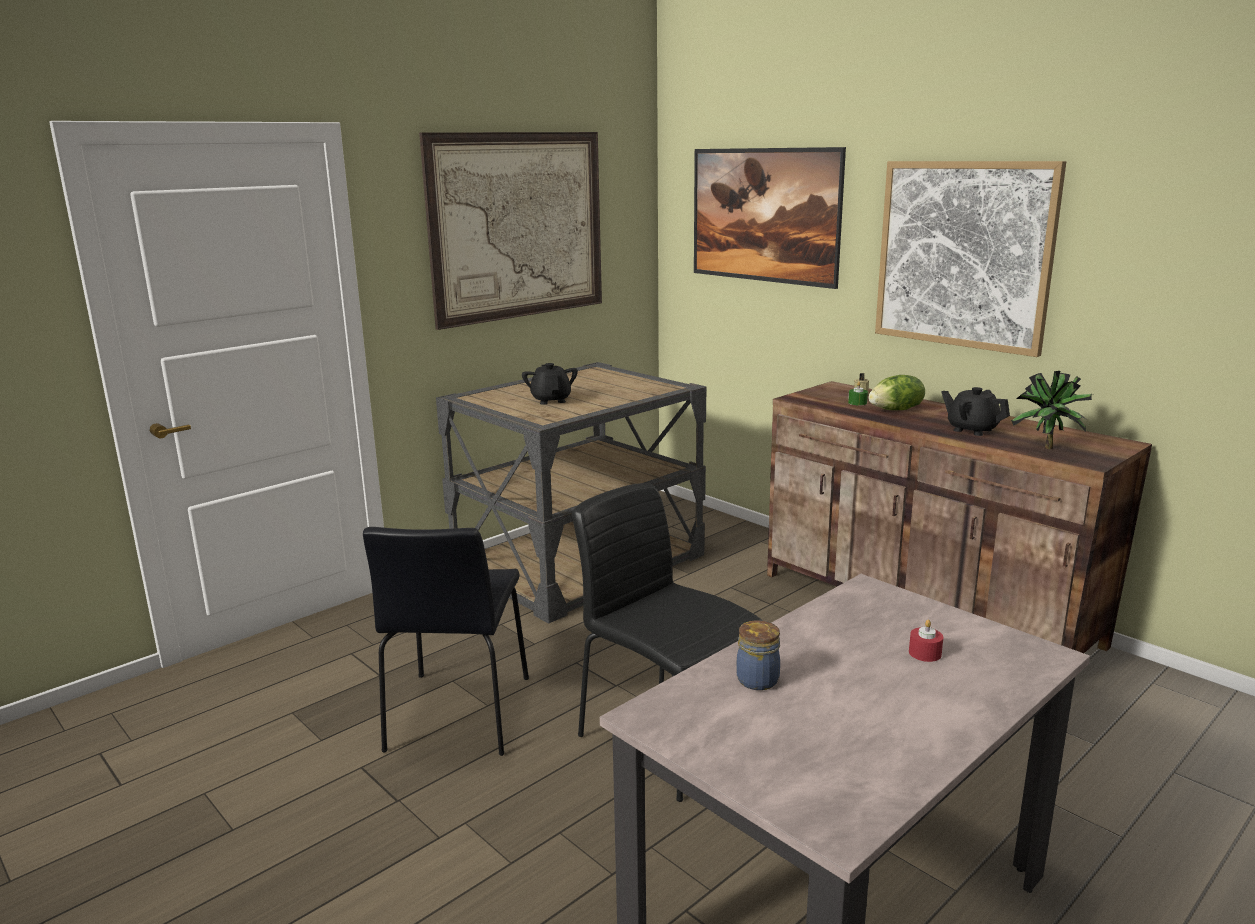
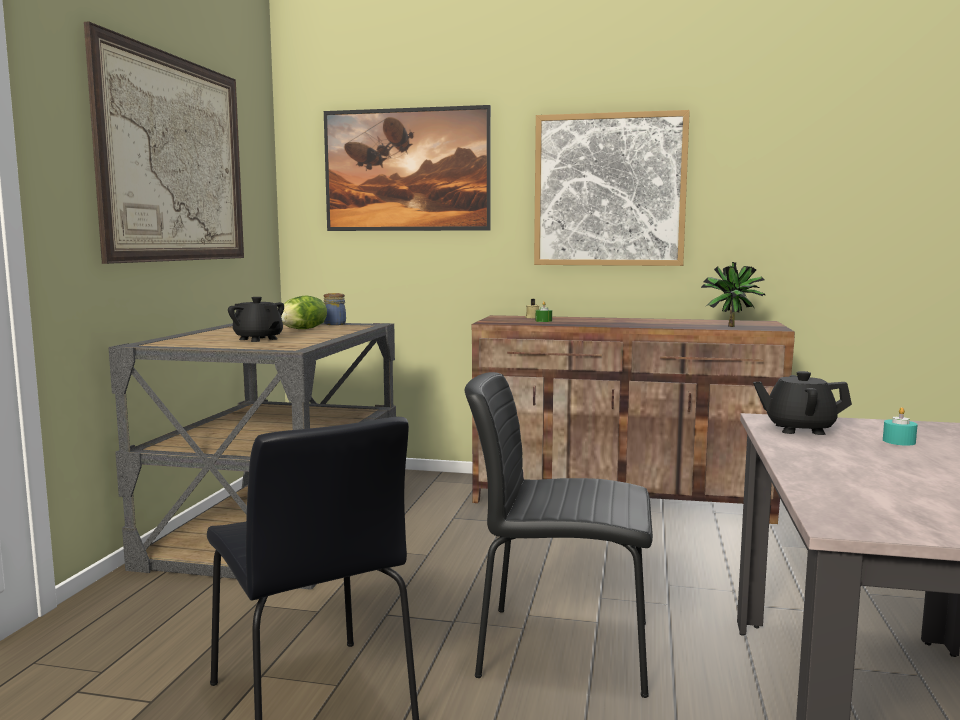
camera: 35 degrees left, 10 degrees down
jar [736,620,780,690] -> jar moved to [324,293,346,325]
lettuce [869,375,925,410] -> lettuce moved to [281,296,327,329]
red candle [909,620,943,662] -> turquoise candle [883,407,917,446]
black teapot [941,387,1010,436] -> black teapot moved to [753,371,852,435]

